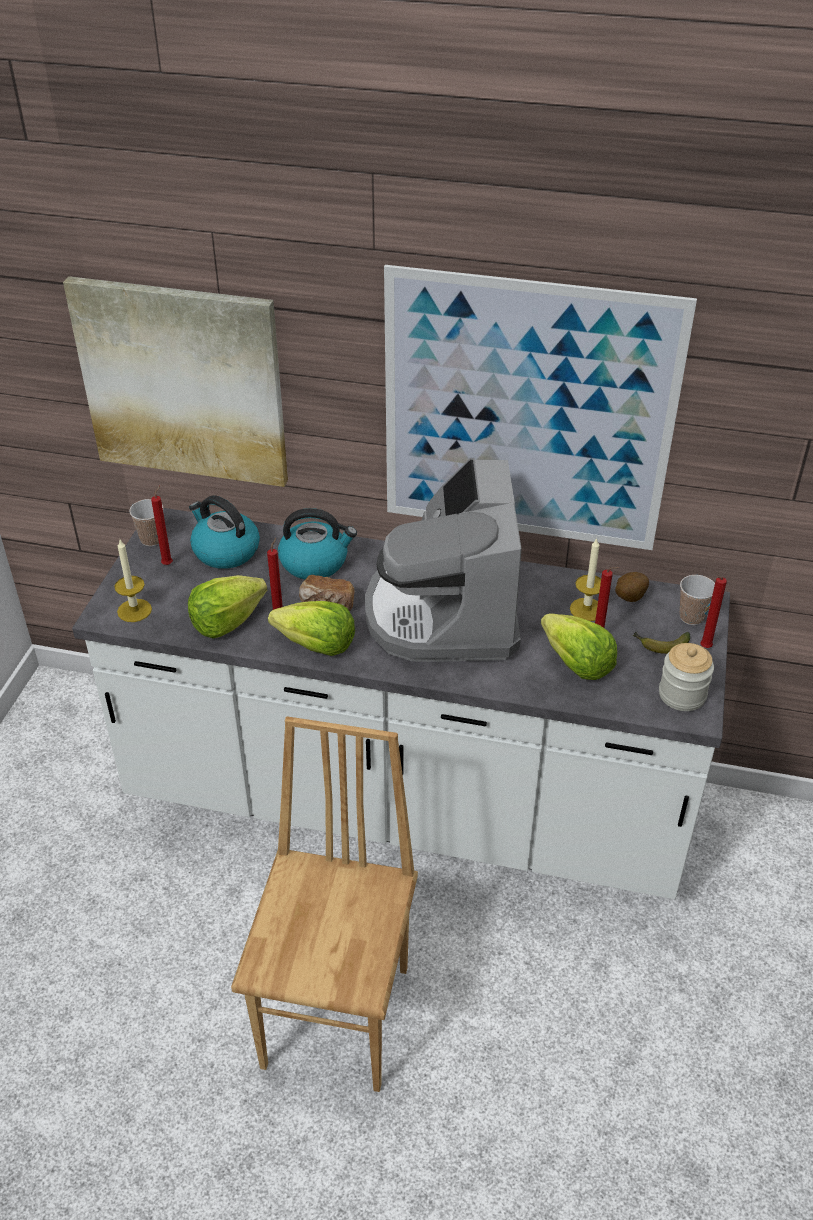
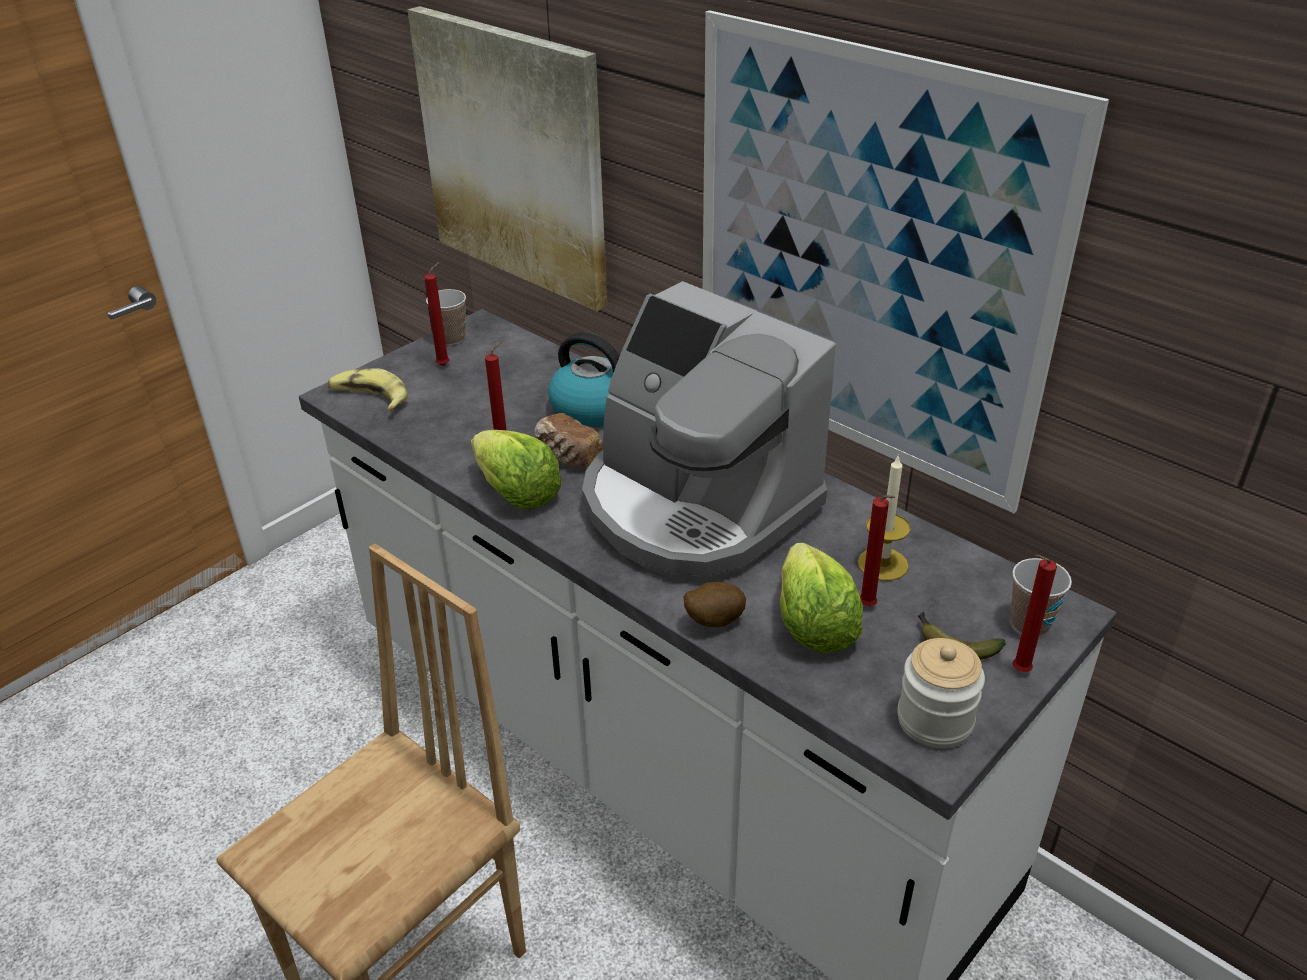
camera: 30 degrees right, 5 degrees down
candle [114,540,152,622] -> banana [328,368,408,411]
lettuce [188,575,267,638] -> none
kettle [189,495,260,569] -> none
coffee machine [365,458,521,662] -> coffee machine turned 75 degrees counterclockwise [582,281,836,581]
potato [615,572,649,602] -> potato moved to [684,582,746,627]

